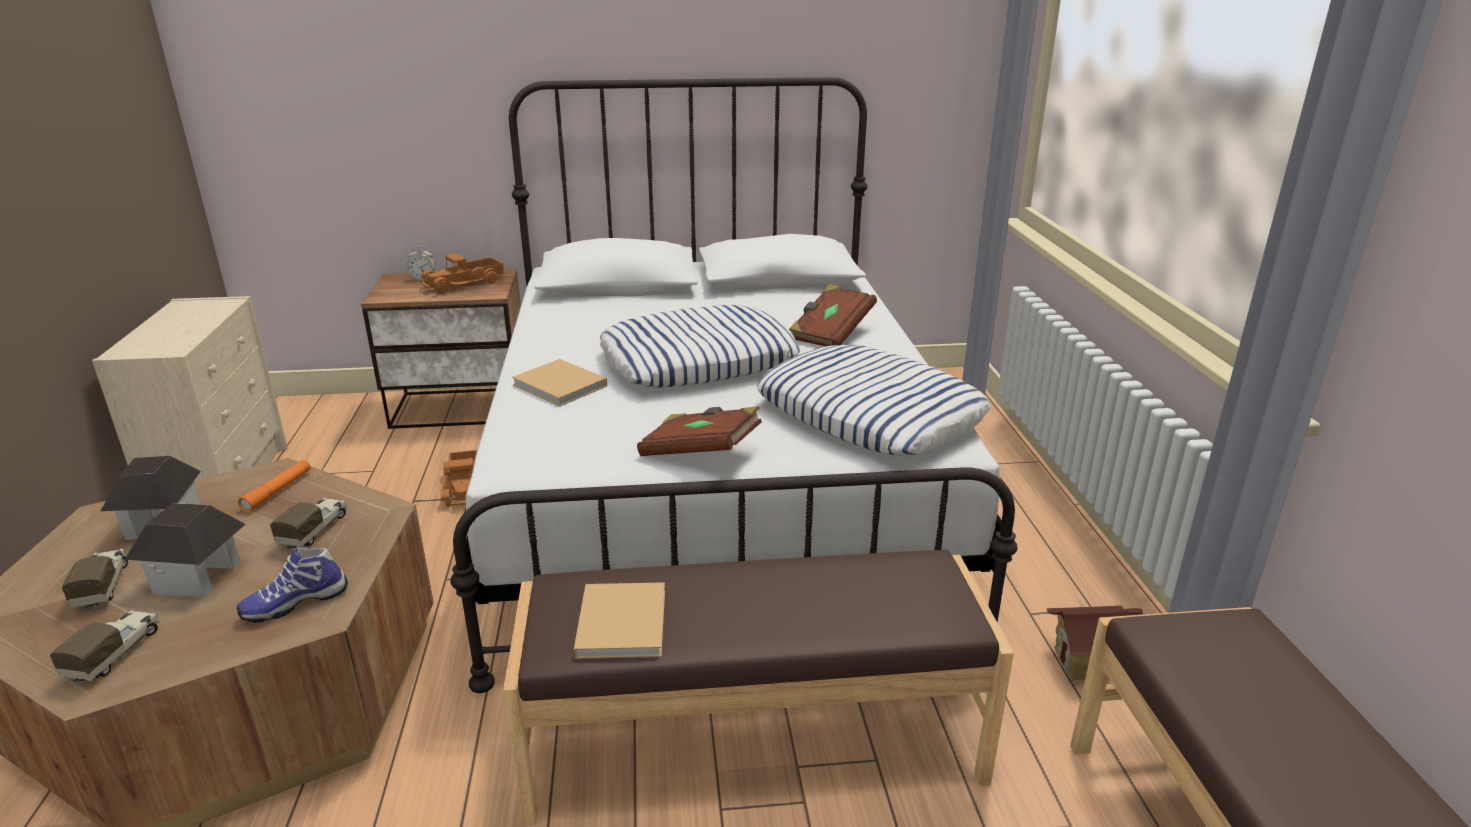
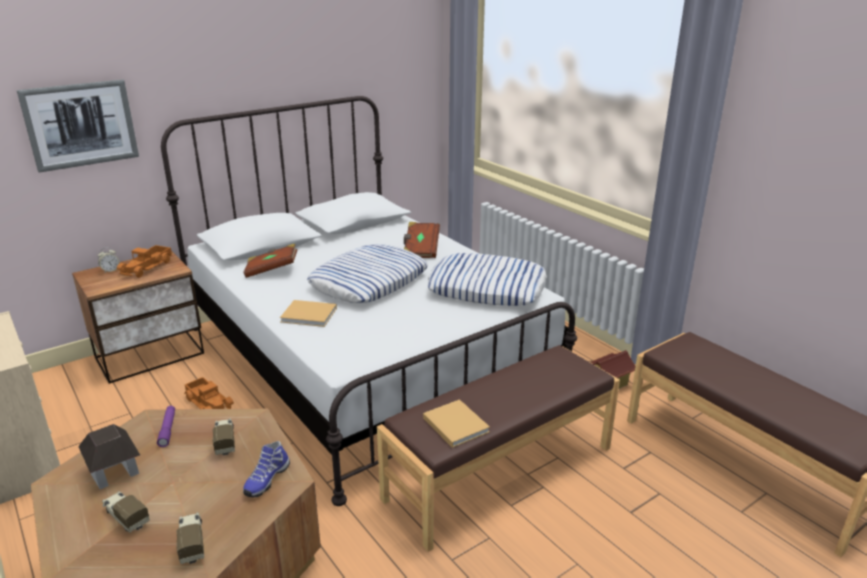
camera: 30 degrees left, 0 degrees up
toy house [125,503,245,597] -> none
orange flashlight [238,460,311,512] -> purple flashlight [157,406,175,447]
brown book [637,406,762,456] -> brown book moved to [244,243,297,278]
none -> picture [17,79,139,173]

